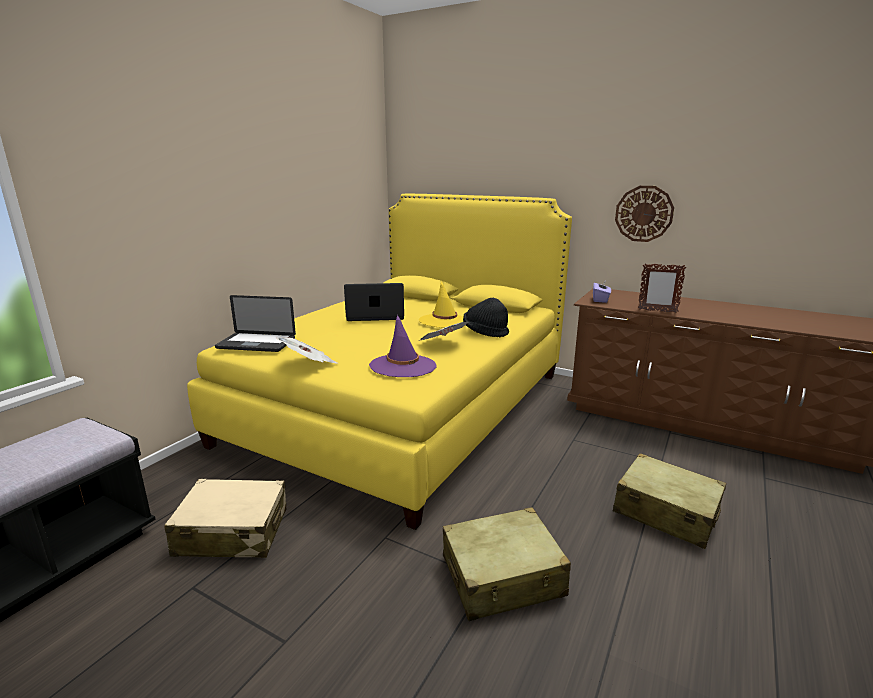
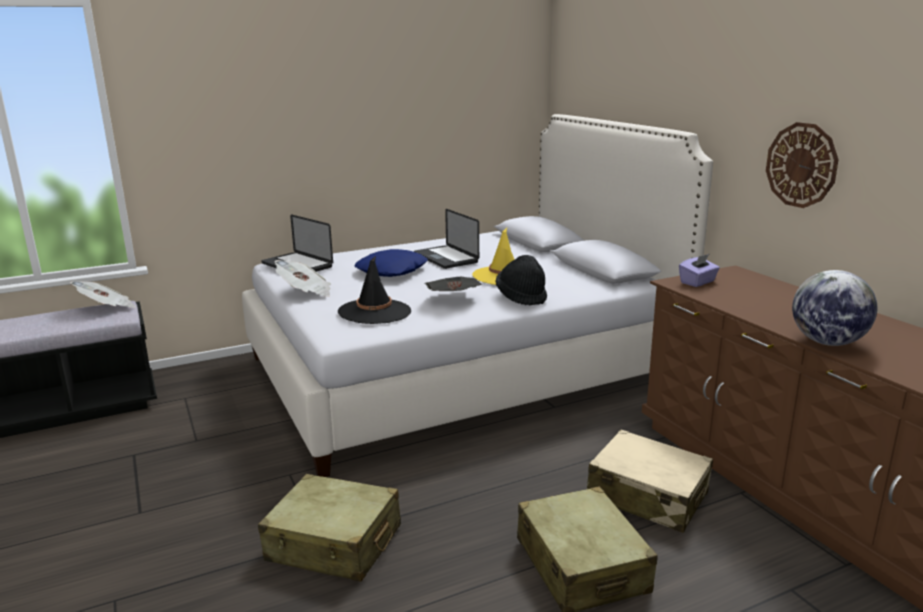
camera: 35 degrees right, 0 degrees up
beige suitcase [165,479,286,558] -> beige suitcase moved to [587,429,713,533]
yellow bed [187,194,572,530] -> white bed [242,114,713,477]
laptop [344,283,404,321] -> laptop turned 150 degrees counterclockwise [414,209,479,269]
purple hat [369,315,437,377] -> black hat [338,256,411,324]
picture frame [638,263,686,313] -> none
none -> newspaper [70,281,136,308]
none -> blue pillow [354,249,428,277]
none -> globe [792,270,877,346]

